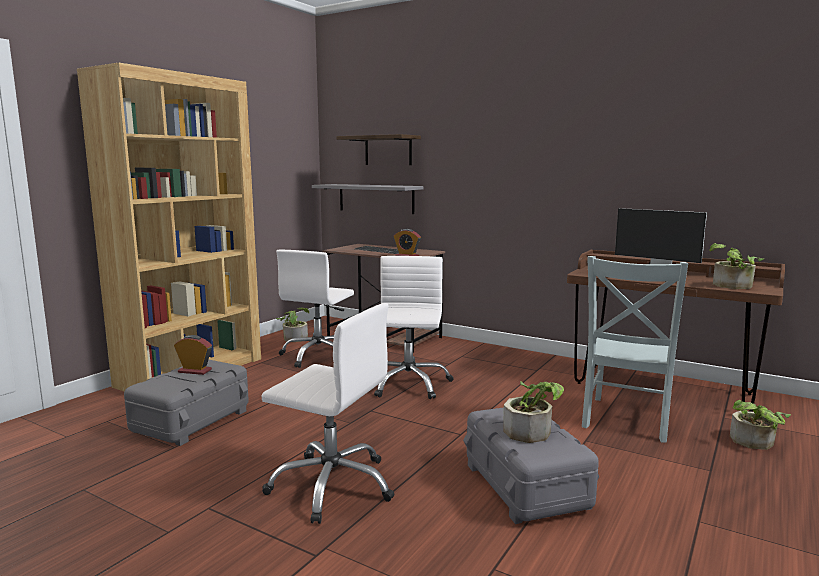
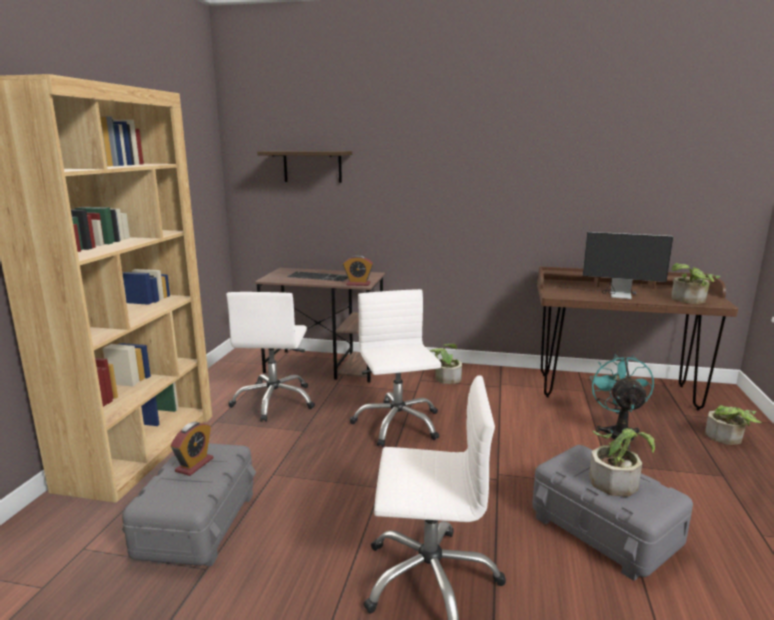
camera: 20 degrees left, 5 degrees up
alarm clock [174,335,212,375] -> alarm clock turned 120 degrees clockwise [171,422,213,476]
potted plant [276,308,310,342] -> potted plant moved to [429,344,462,384]
grey shelf [312,184,423,214] -> none
grey chair [582,256,688,443] -> turquoise fan [590,354,654,449]

